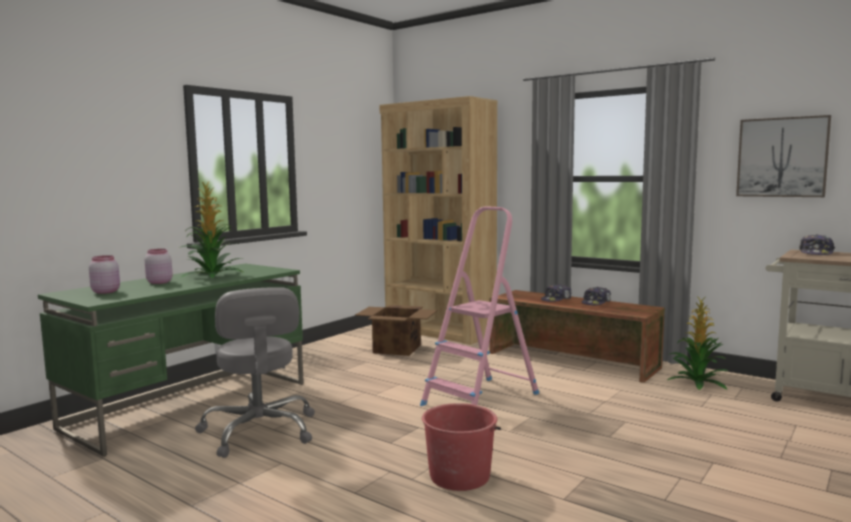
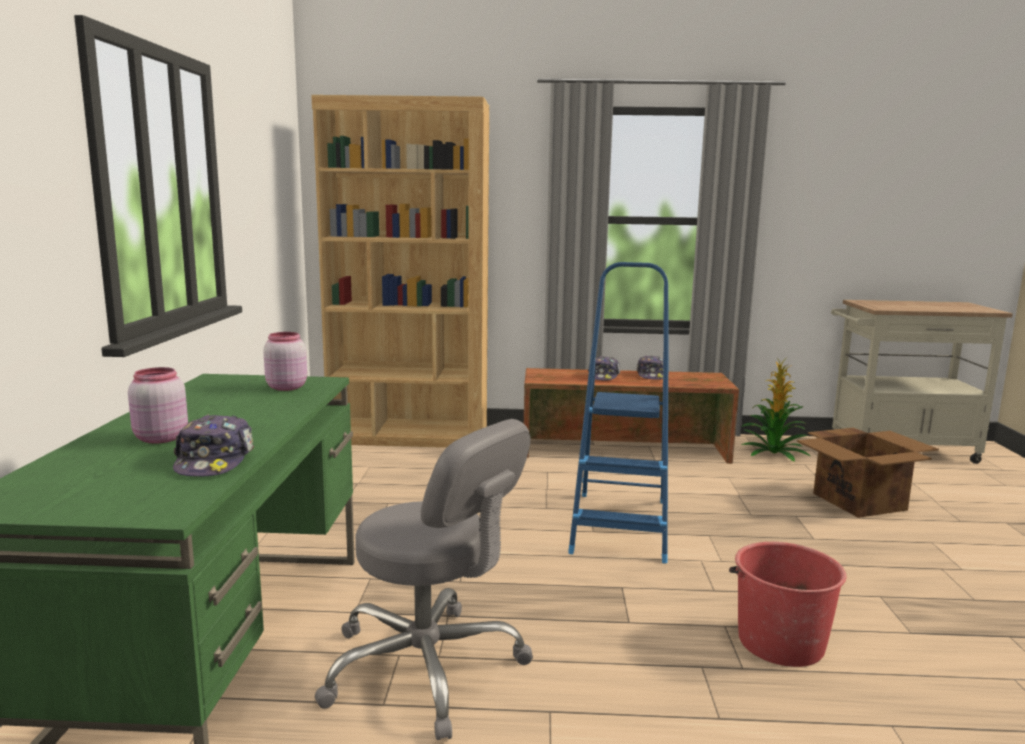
camera: 35 degrees left, 5 degrees up
pink jar [89,255,120,294] -> pink jar moved to [263,332,307,391]
potted plant [179,182,245,278] -> none
cardboard box [355,305,437,356] -> cardboard box moved to [797,428,939,518]
pink step ladder [420,206,539,406] -> blue step ladder [568,262,669,564]
picture [736,115,831,197] -> none
cap [799,234,835,255] -> cap moved to [173,414,254,477]

